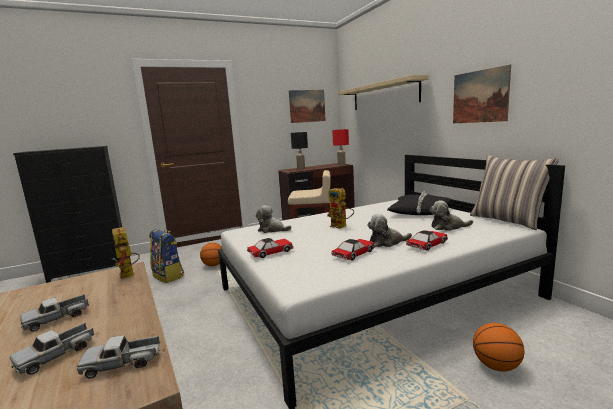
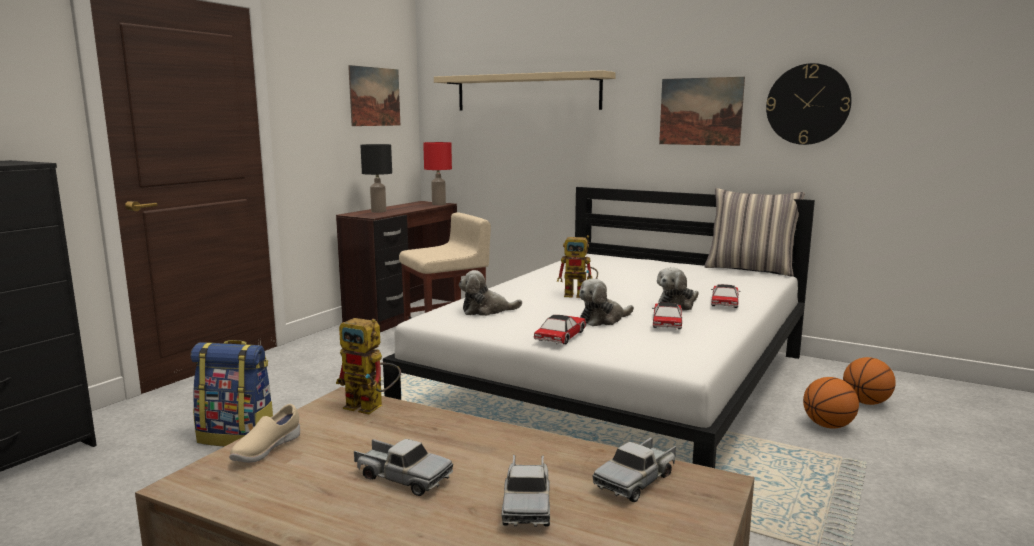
camera: 35 degrees left, 0 degrees up
toy truck [20,294,89,331] -> toy truck turned 75 degrees counterclockwise [354,439,453,496]
basketball [200,242,222,266] -> basketball moved to [843,357,896,405]
black pillow [387,191,452,215] -> none
plush toy [430,200,473,231] -> plush toy moved to [579,278,634,326]
none -> beige shoe [229,404,300,463]
none -> wall clock [766,63,852,145]

